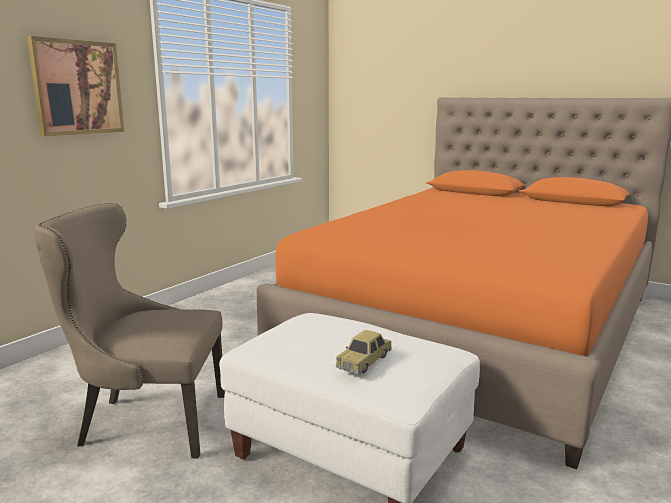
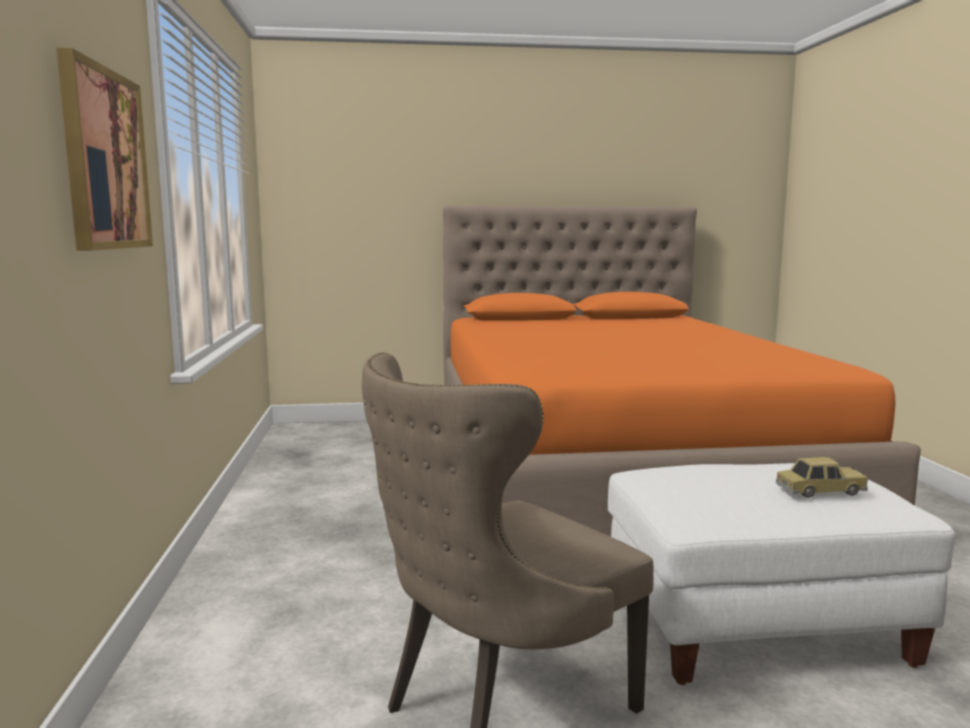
camera: 40 degrees left, 5 degrees down
toy car [336,330,392,374] -> toy car turned 90 degrees counterclockwise [776,457,868,498]

